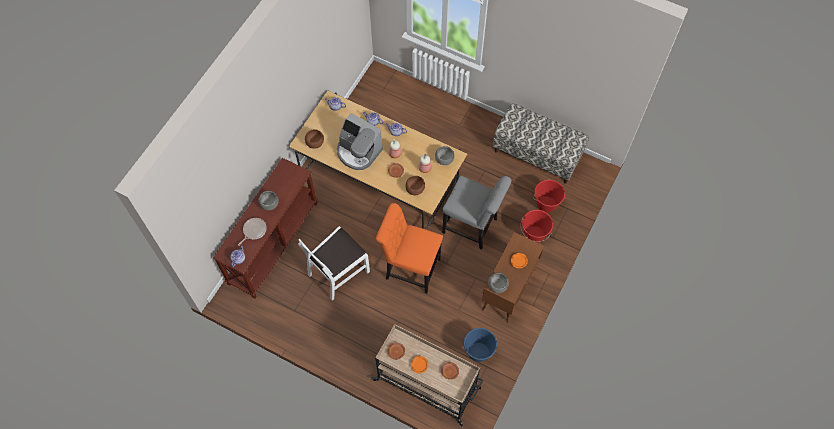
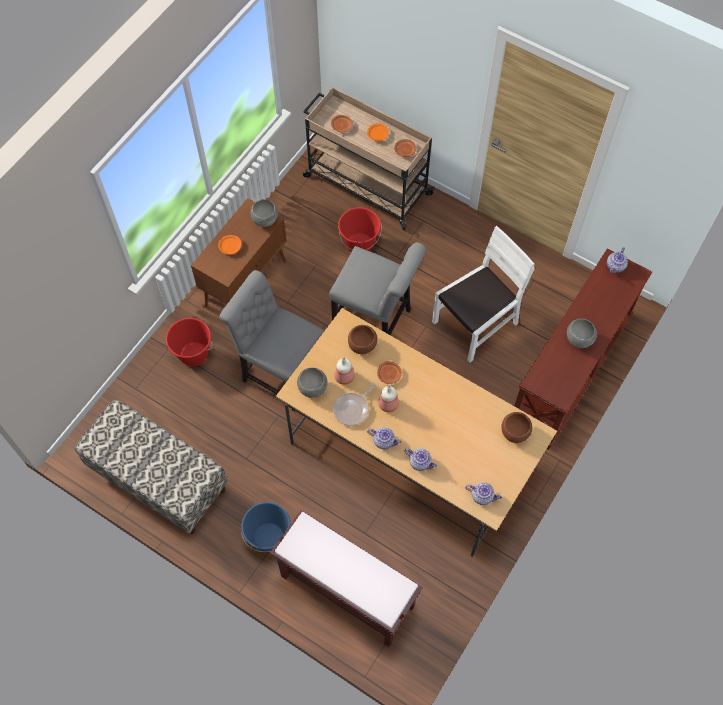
camera: 175 degrees left, 0 degrees up
frying pan [238,218,267,246] -> frying pan moved to [333,383,375,426]
coffee machine [337,113,383,170] -> none
orange chair [376,203,443,294] -> grey chair [329,242,426,335]
blue bucket [463,328,497,362] -> blue bucket moved to [241,502,292,552]
red bucket [533,180,565,213] -> red bucket moved to [338,207,382,252]
none -> brown bench [270,510,423,647]

